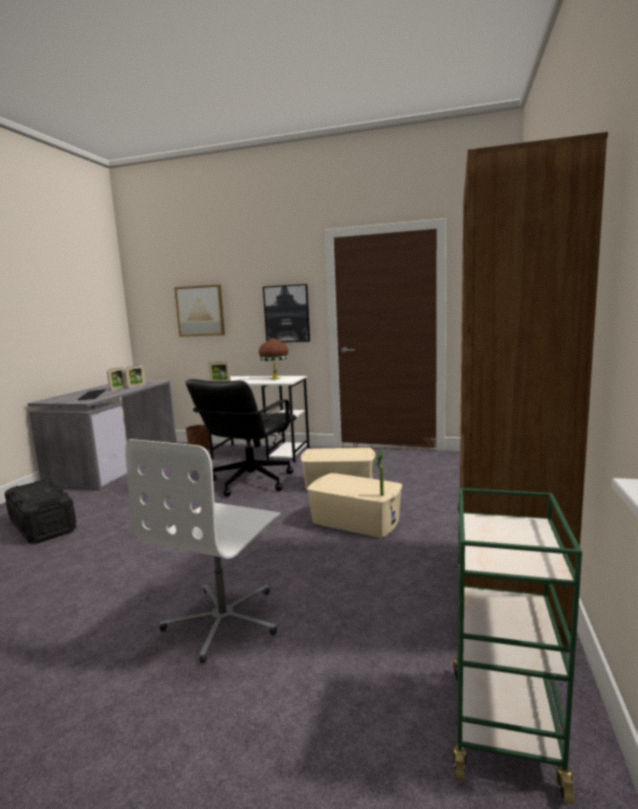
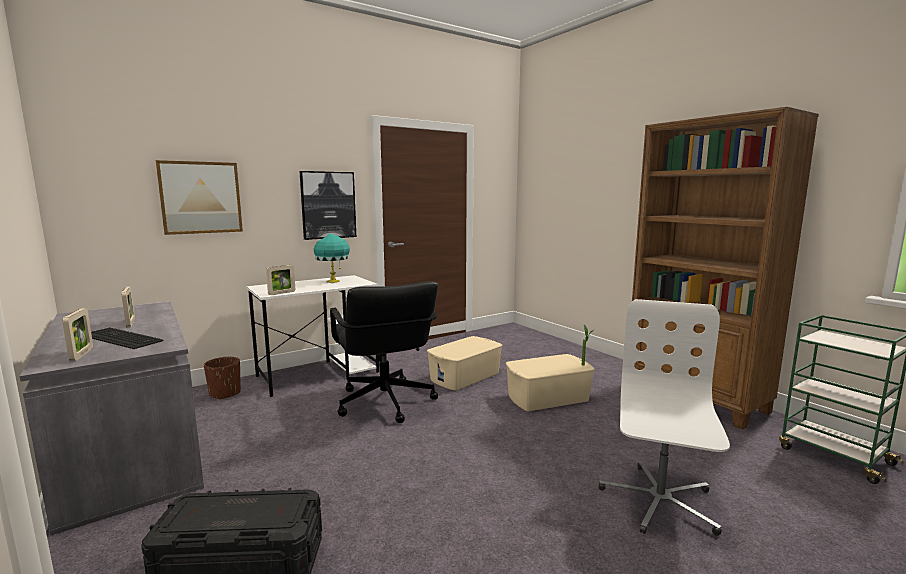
camera: 50 degrees left, 0 degrees up
picture frame [125,365,146,388] -> picture frame moved to [62,308,93,361]
white office chair [125,439,281,663] -> white office chair turned 135 degrees counterclockwise [599,299,730,536]
brown table lamp [259,337,288,379] -> turquoise table lamp [314,233,350,283]

